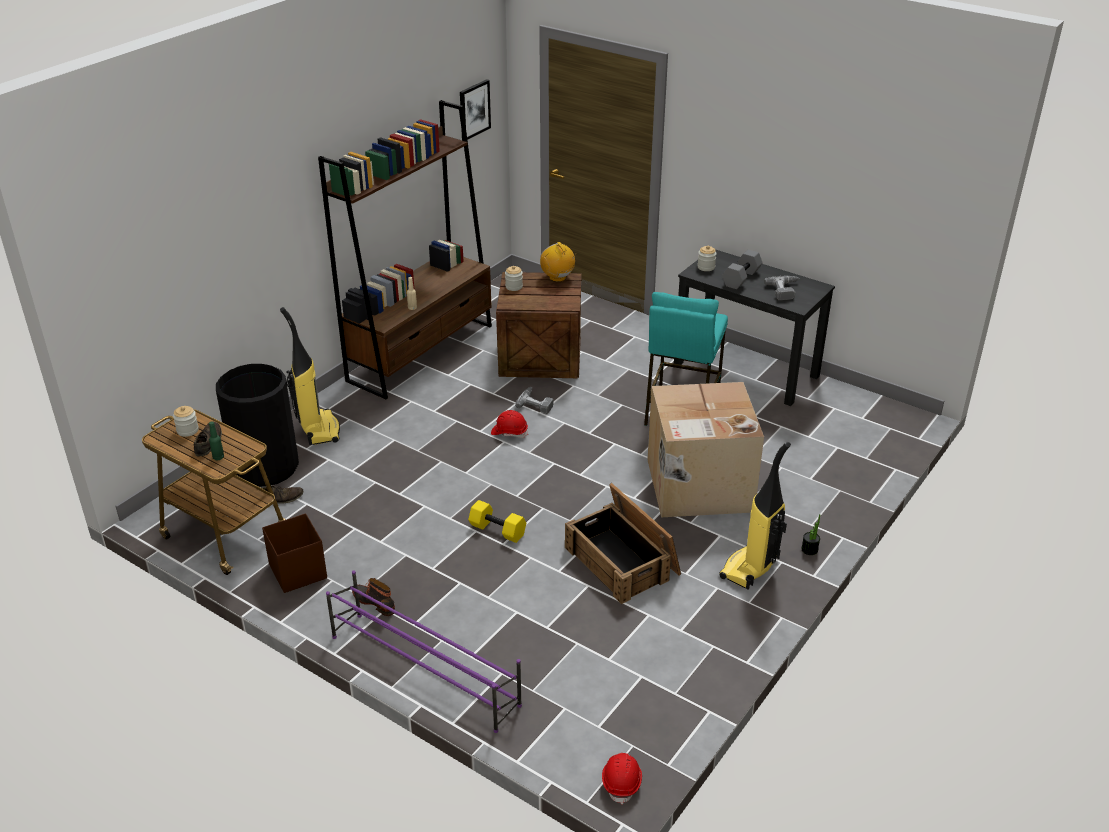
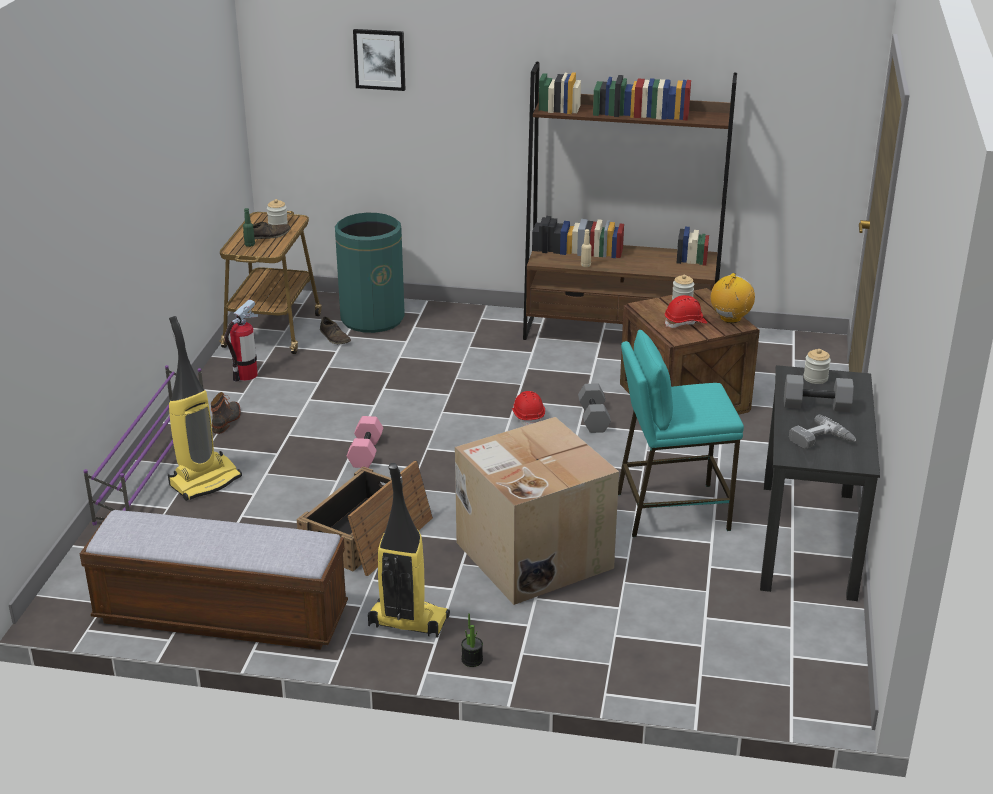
camera: 65 degrees right, 5 degrees down
black trash can [216,364,299,487] -> green trash can [335,213,405,333]
brown storage box [262,513,327,593] -> fire extinguisher [224,299,258,382]
vacuum cleaner [280,307,340,445] -> vacuum cleaner moved to [168,316,242,501]
picture [460,79,491,141] -> picture moved to [353,29,406,91]
yellow dumbbell [468,500,526,543] -> pink dumbbell [347,416,383,468]
power drill [515,387,554,414] -> grey dumbbell [578,383,611,433]
red hard hat [602,753,642,805] -> red hard hat moved to [665,295,707,328]
none -> bench [80,510,348,650]

